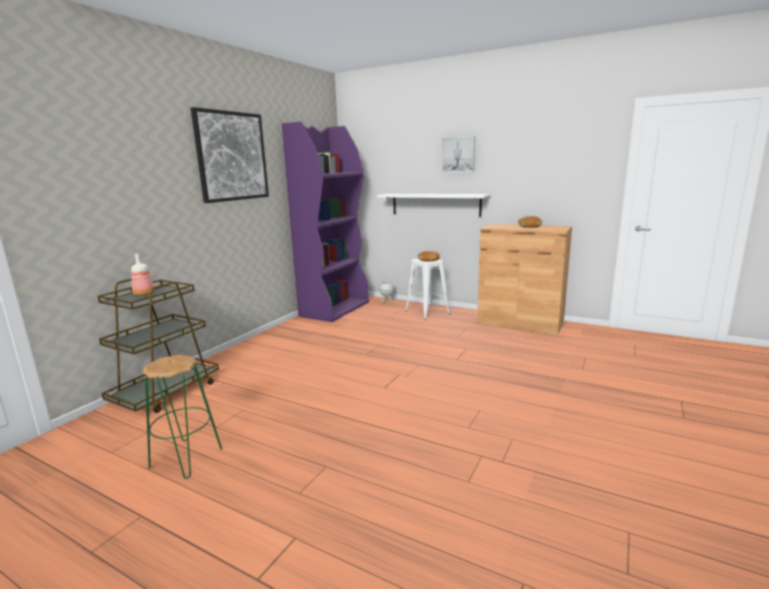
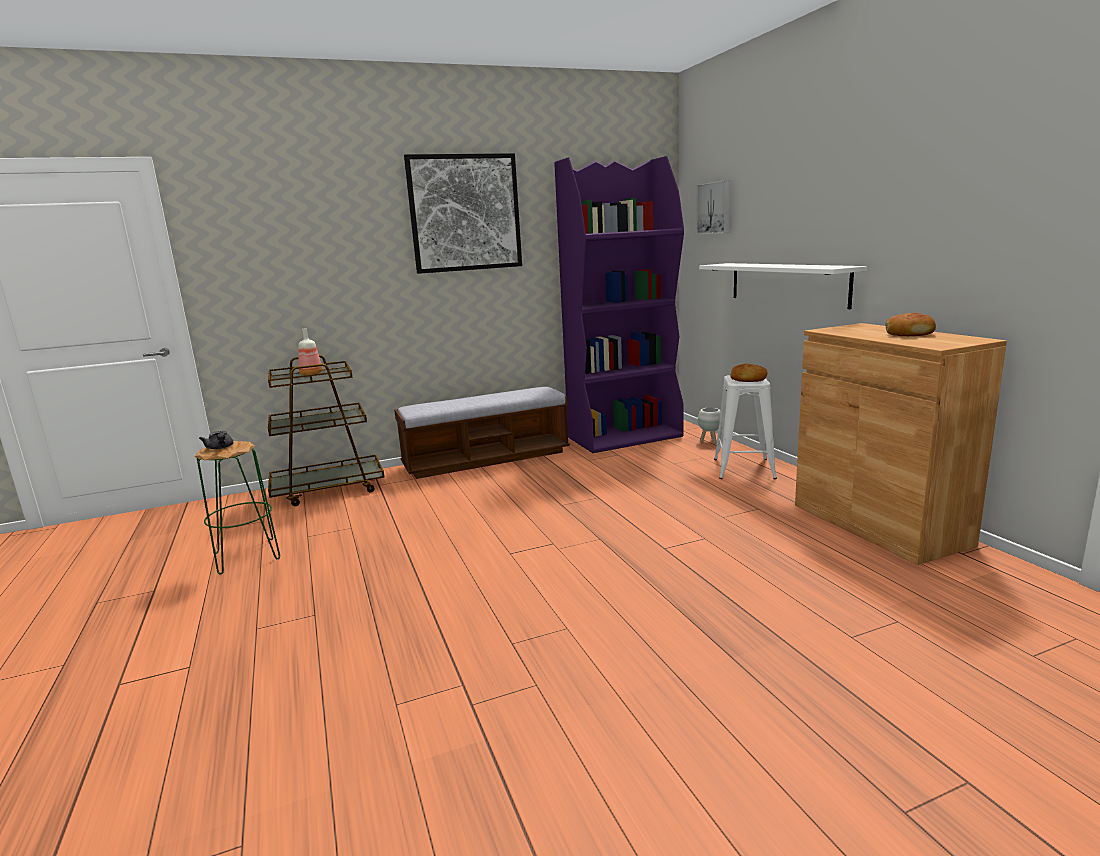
camera: 40 degrees right, 0 degrees up
picture [442,136,475,172] -> picture moved to [696,180,731,234]
none -> grey teapot [199,431,233,449]
none -> bench [394,387,570,479]

